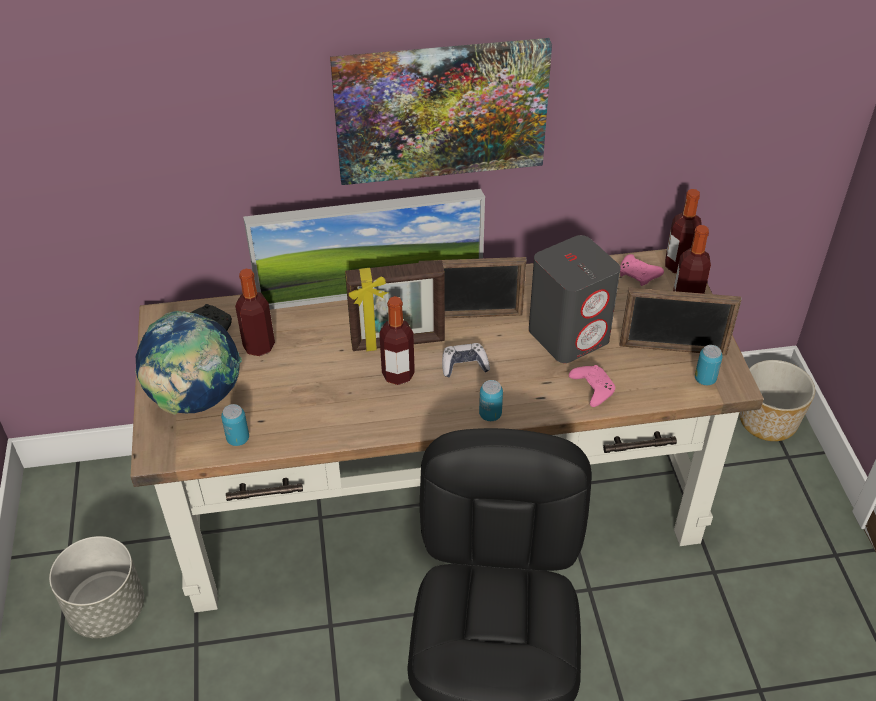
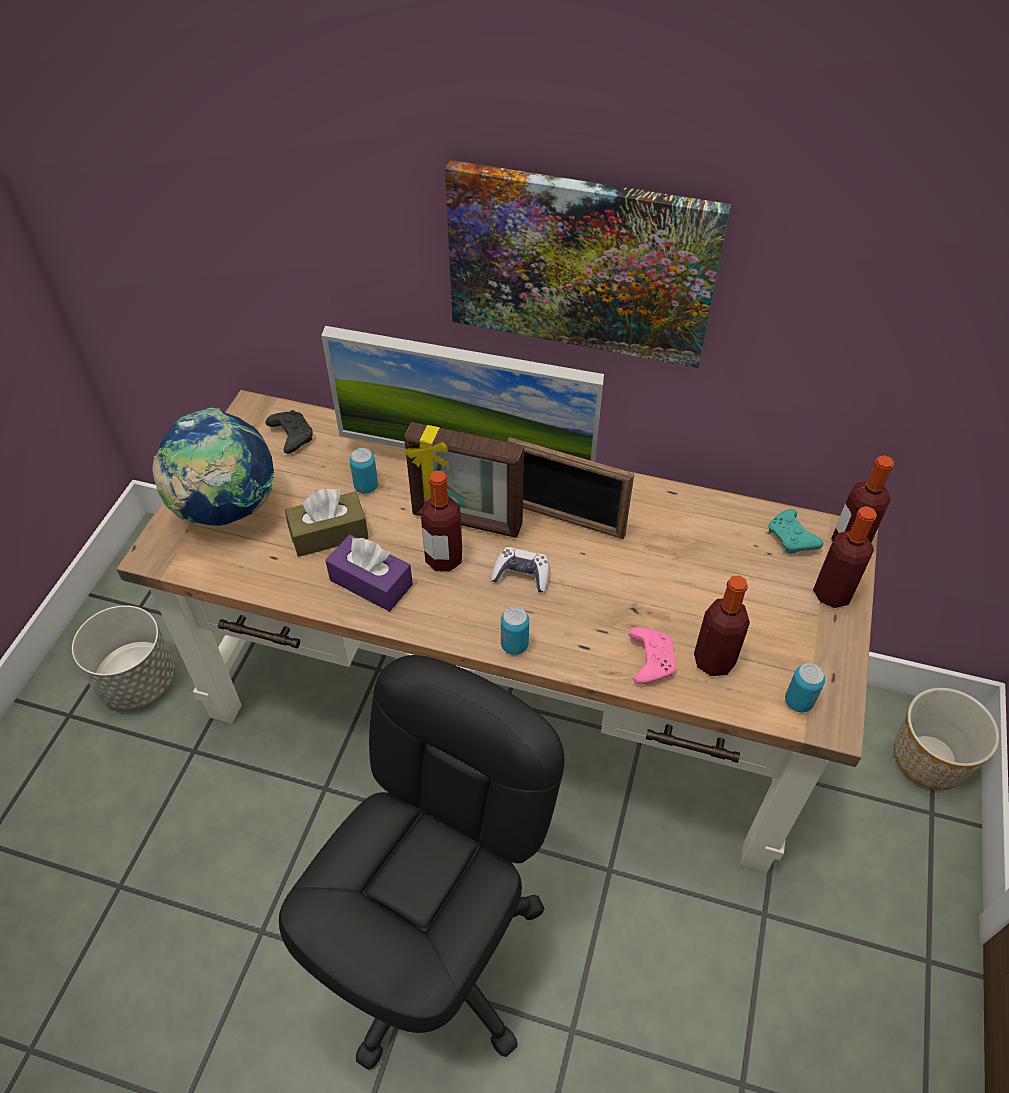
camera: 25 degrees right, 5 degrees up
can [221,404,249,446] -> can moved to [350,448,378,493]
bottle [235,269,275,356] -> bottle moved to [694,576,750,676]
grey speaker [529,235,621,363] -> none
pink game controller [620,254,664,286] -> turquoise game controller [768,509,823,554]
picture frame [620,288,742,355] -> none
none -> brown tissue box [285,489,369,557]
none -> purple tissue box [325,535,413,611]

